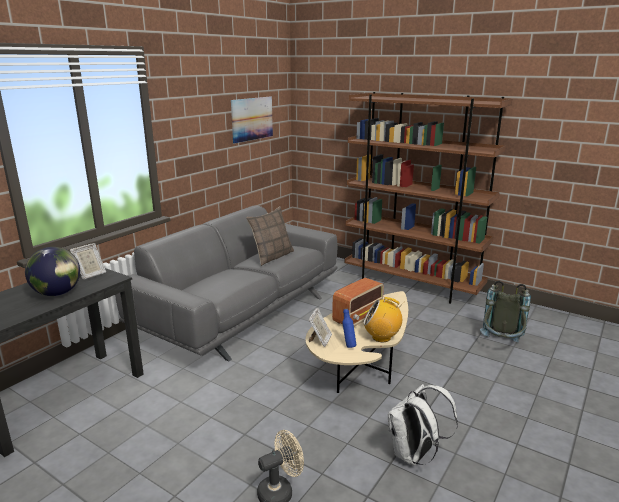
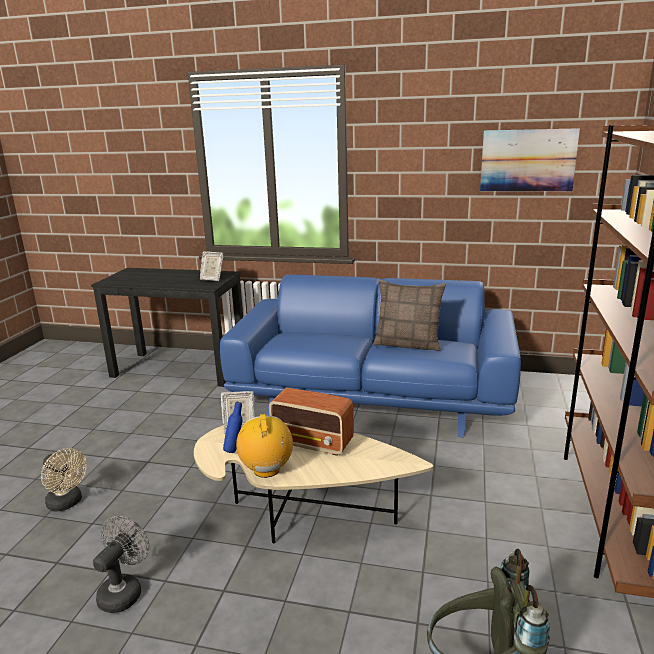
camera: 70 degrees right, 0 degrees up
globe [25,247,80,296] -> none
grey sofa [115,205,338,361] -> blue sofa [220,274,521,437]
white backpack [388,384,458,466] -> grey fan [93,516,149,613]

